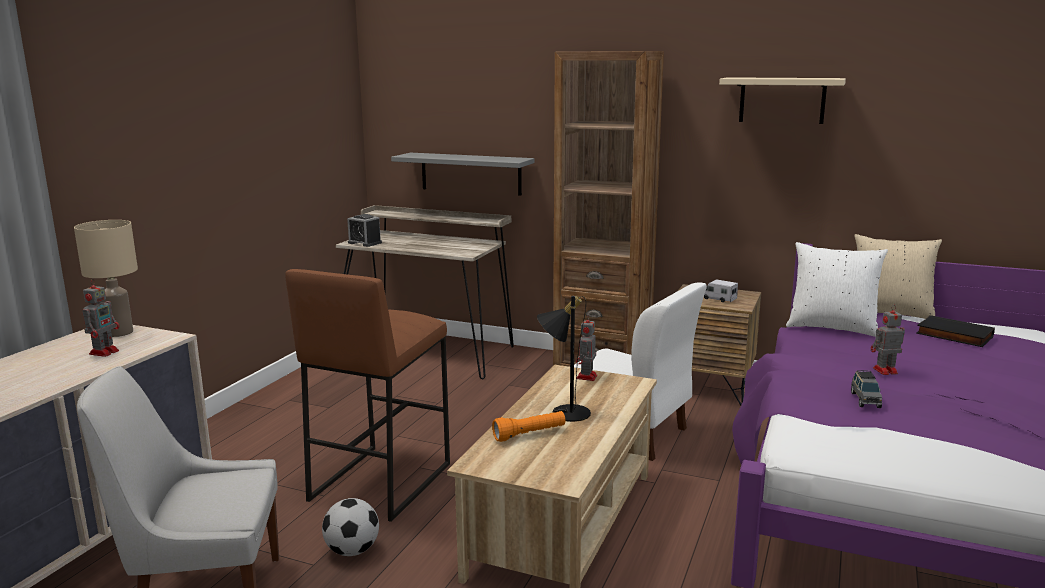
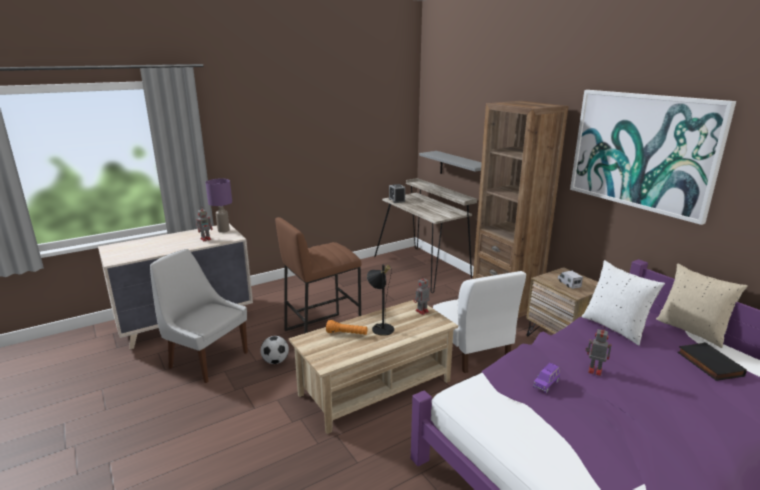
camera: 35 degrees right, 5 degrees up
beige table lamp [74,220,138,337] -> purple table lamp [205,179,232,233]
beige shelf [719,77,846,124] -> picture [570,90,736,225]
grey toy car [851,370,882,408] -> purple toy car [533,363,560,393]

